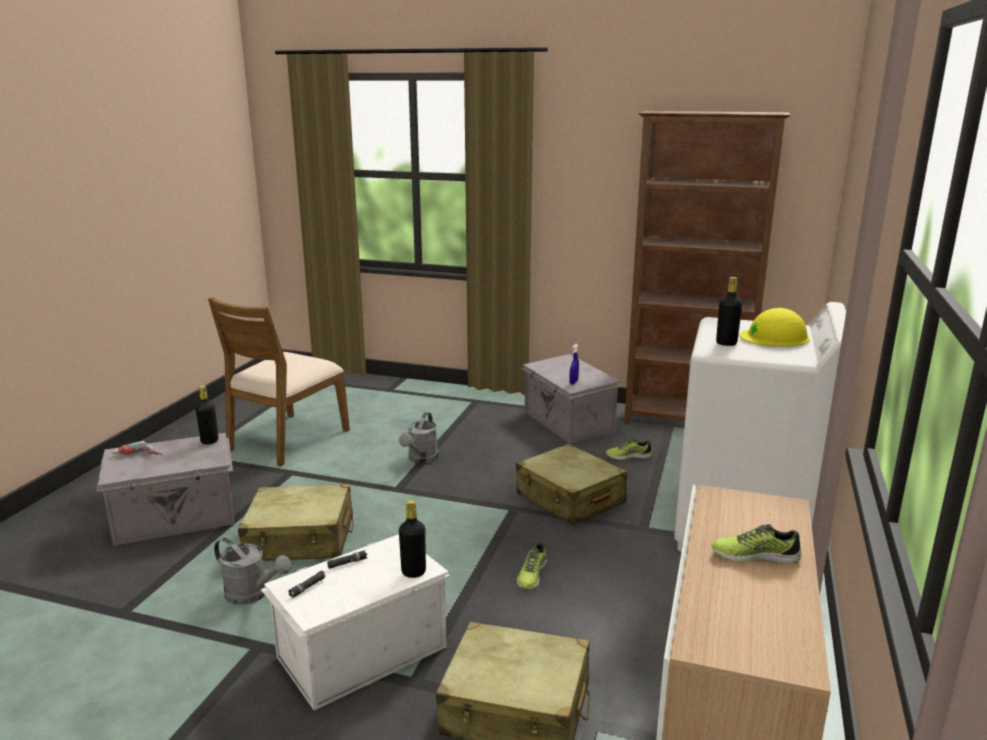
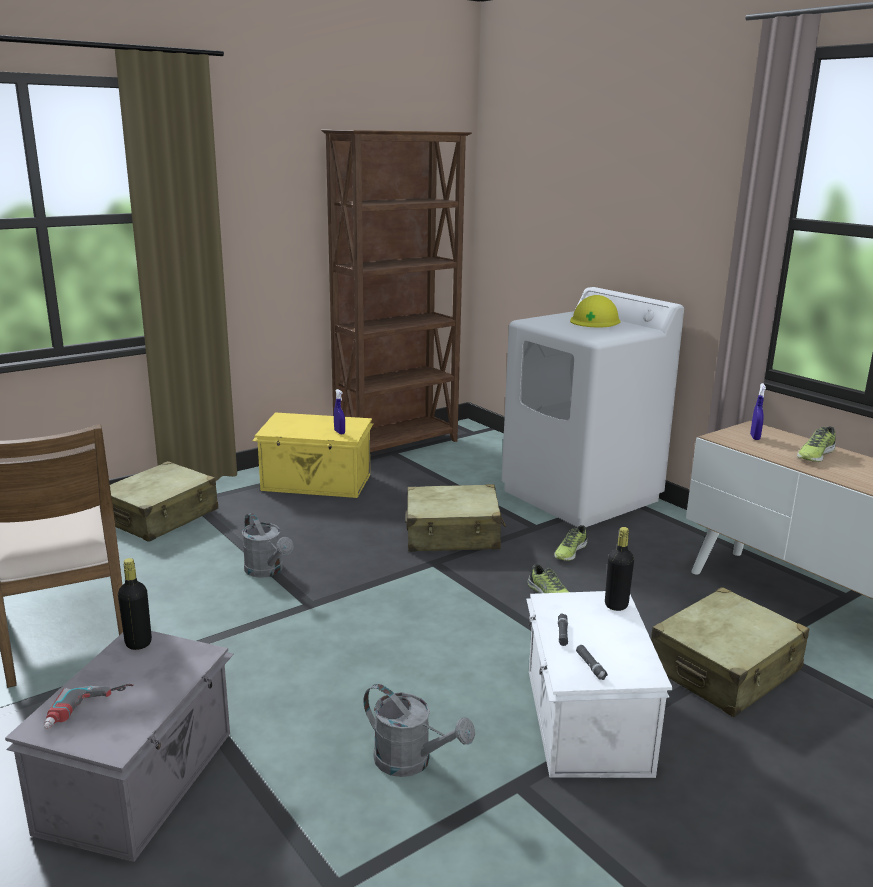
camera: 55 degrees left, 0 degrees up
grey watering can [214,538,291,605] -> grey watering can turned 60 degrees clockwise [364,684,475,777]
beige suitcase [238,484,354,561] -> beige suitcase moved to [110,461,218,542]
grey storage box [520,354,620,444] -> yellow storage box [252,412,374,498]
shoe [606,438,652,460] -> shoe moved to [554,525,587,561]
black bottle [716,277,742,346] -> none
none -> blue spray bottle [750,383,766,440]

